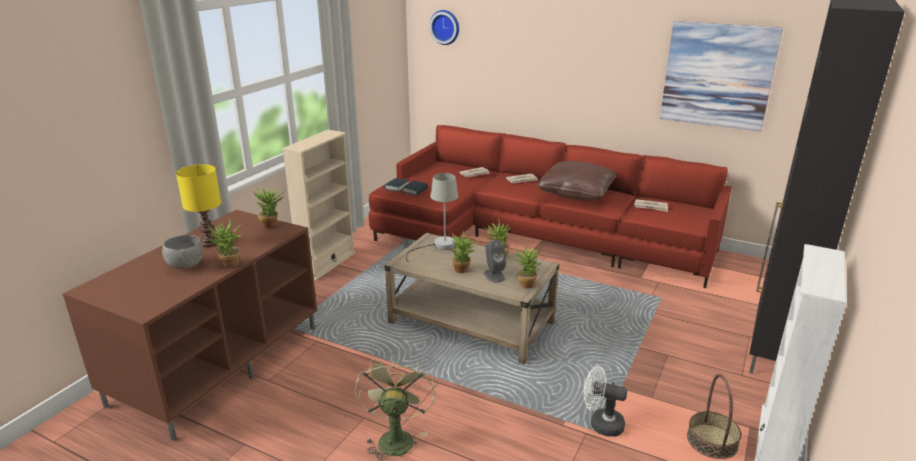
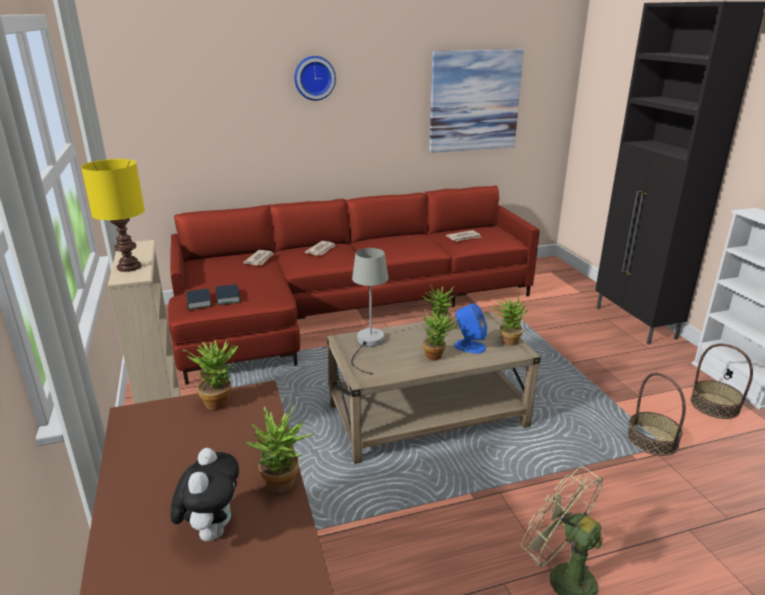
camera: 45 degrees left, 0 degrees up
grey bowl [162,235,203,269] -> plush toy [170,448,239,542]
yellow table lamp [176,164,221,247] -> yellow table lamp moved to [81,159,145,272]
wall clock [429,10,459,45] -> wall clock moved to [294,56,336,101]
grey speaker [484,240,506,282] -> blue speaker [454,303,487,354]
brown pillow [538,161,617,200] -> none
white fan [584,366,627,437] -> basket [627,373,686,456]

